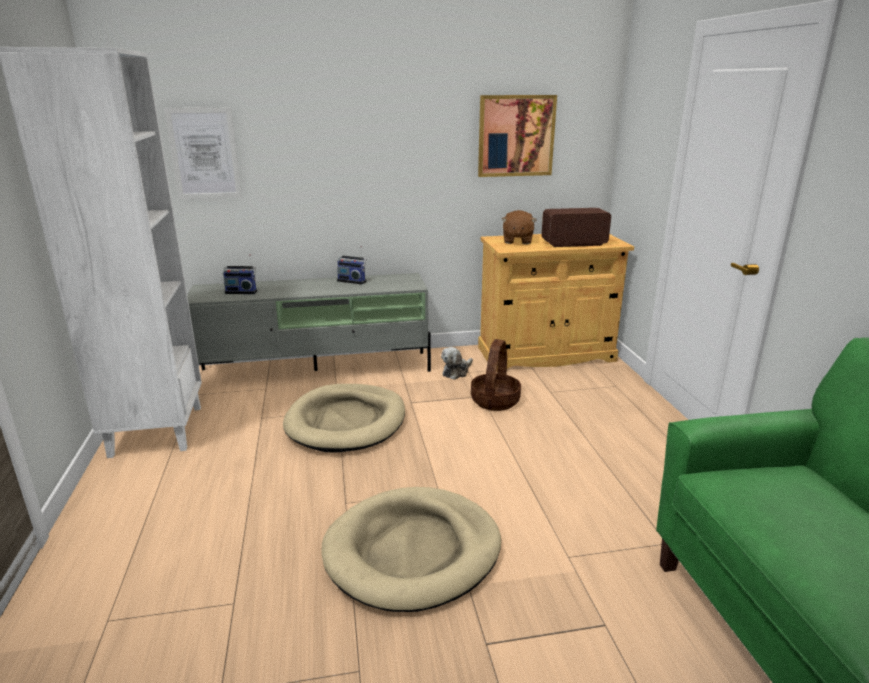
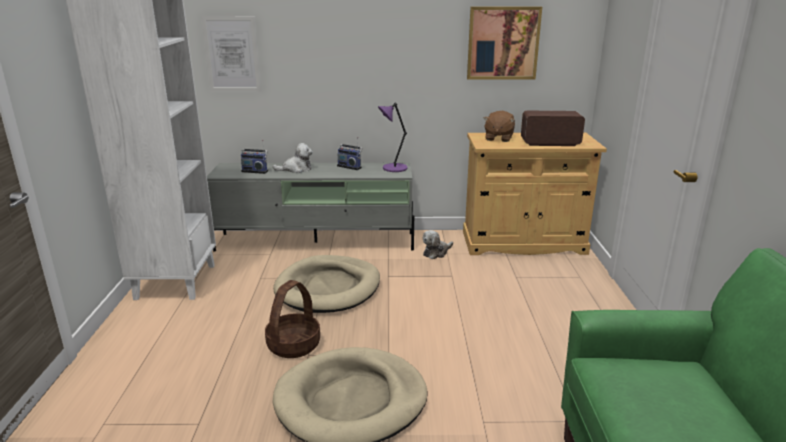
camera: 10 degrees right, 0 degrees up
basket [471,339,521,411] -> basket moved to [265,280,320,358]
none -> plush toy [273,143,313,173]
none -> purple table lamp [378,103,408,172]

